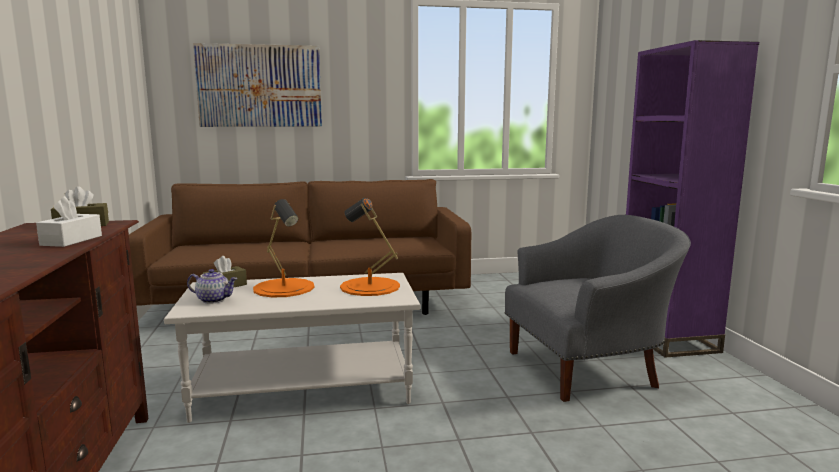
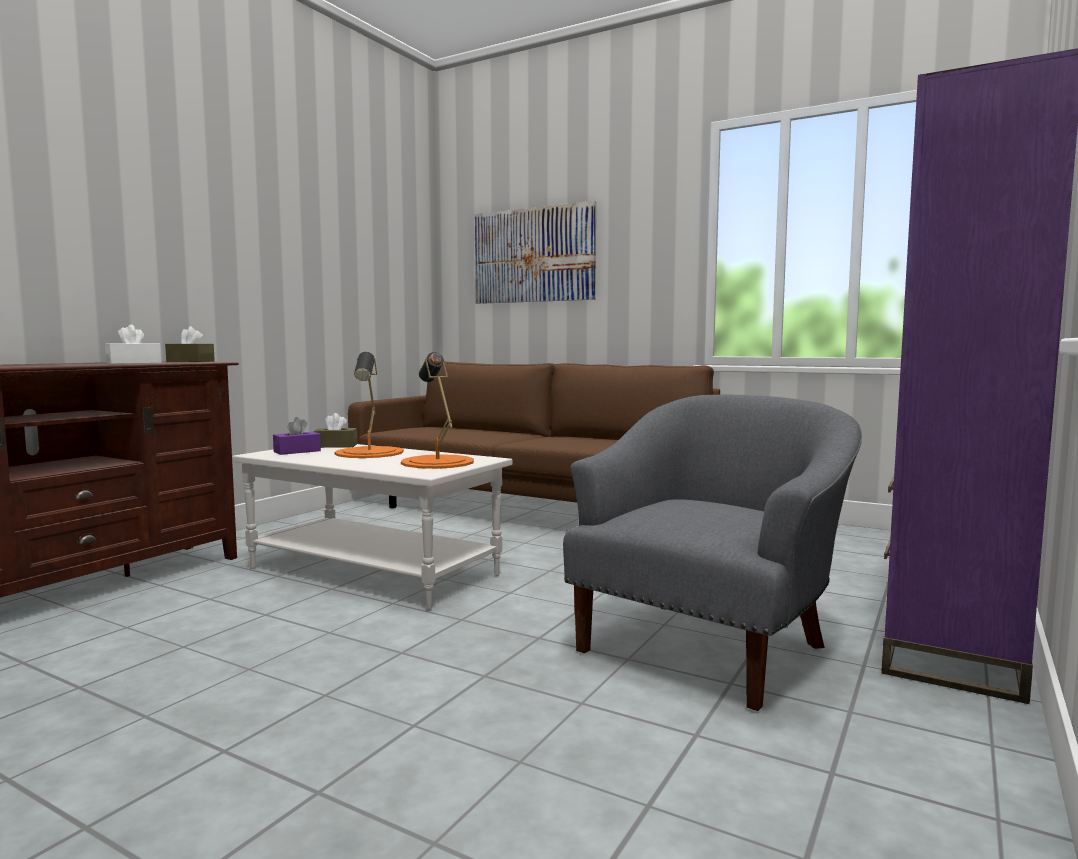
camera: 40 degrees right, 5 degrees down
teapot [187,269,237,304] -> purple tissue box [273,417,321,455]
grey armchair [505,215,691,402] -> grey armchair turned 75 degrees counterclockwise [563,395,862,711]

